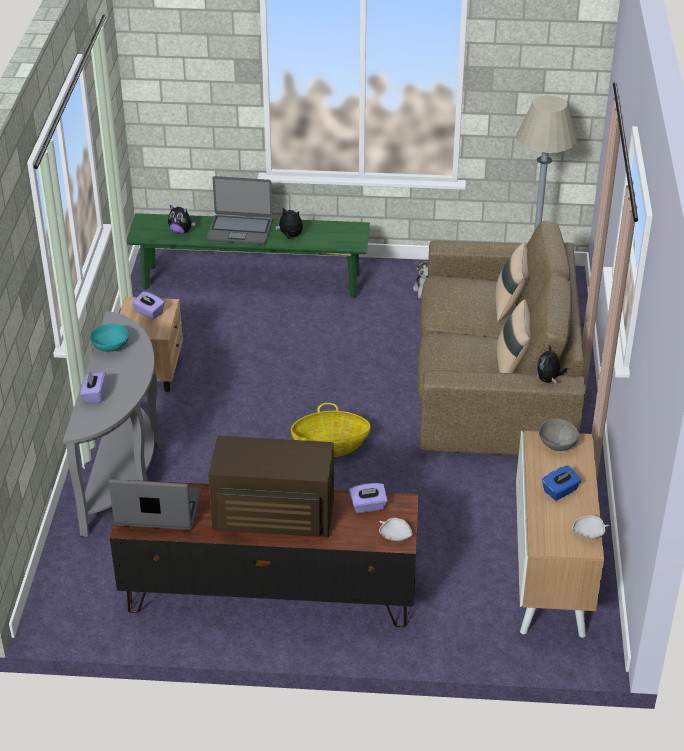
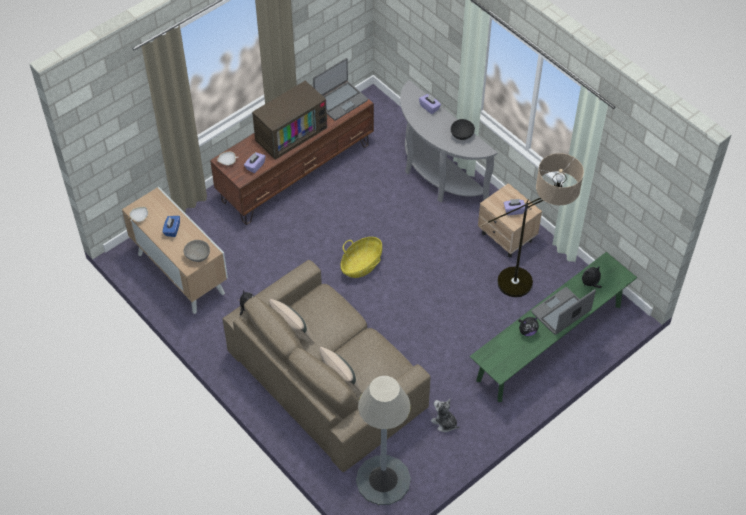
camera: 135 degrees right, 15 degrees up
turquoise bowl [90,324,129,352] -> black bowl [451,119,475,140]
none -> floor lamp [480,153,584,297]

